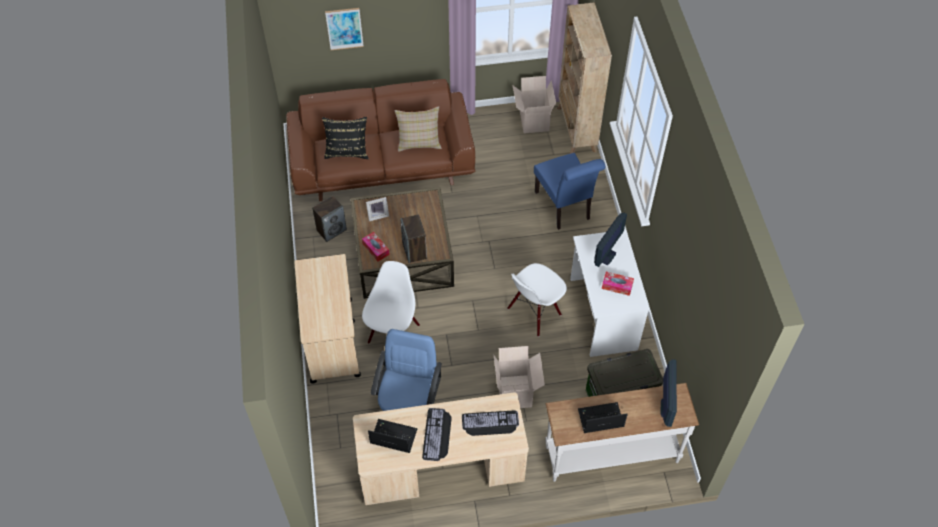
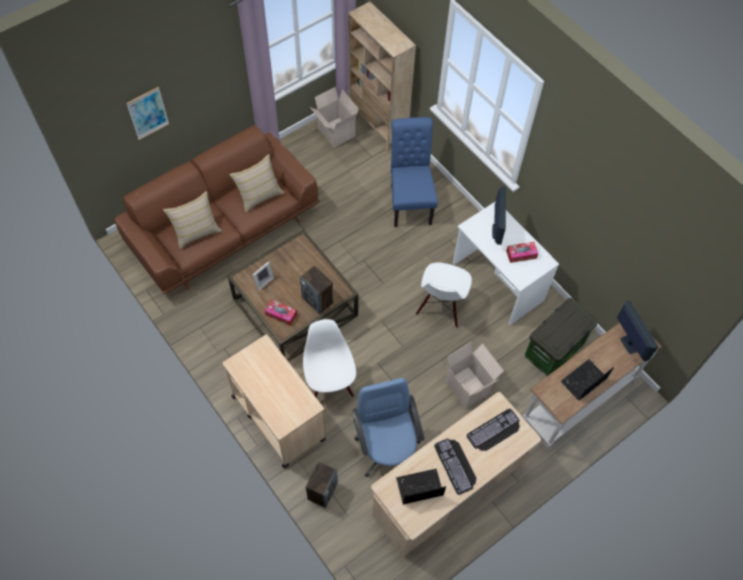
camera: 30 degrees left, 5 degrees up
speaker [312,196,347,242] -> speaker moved to [306,462,338,508]
black pillow [322,116,369,159] -> beige pillow [163,191,222,249]
blue chair [534,153,606,230] -> blue chair turned 135 degrees counterclockwise [391,117,438,227]

